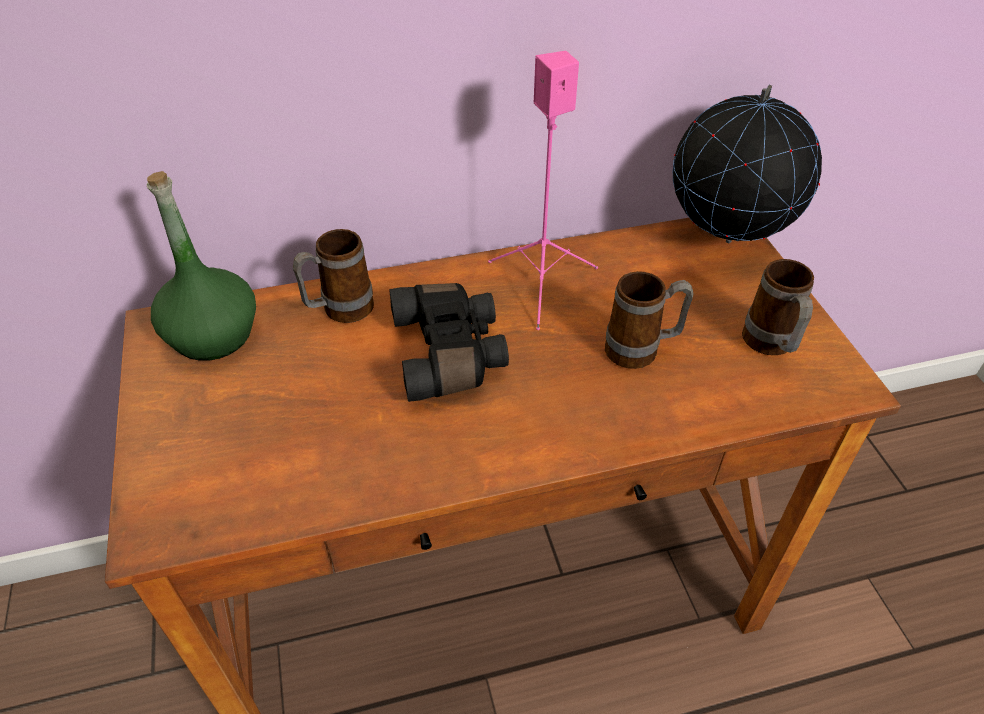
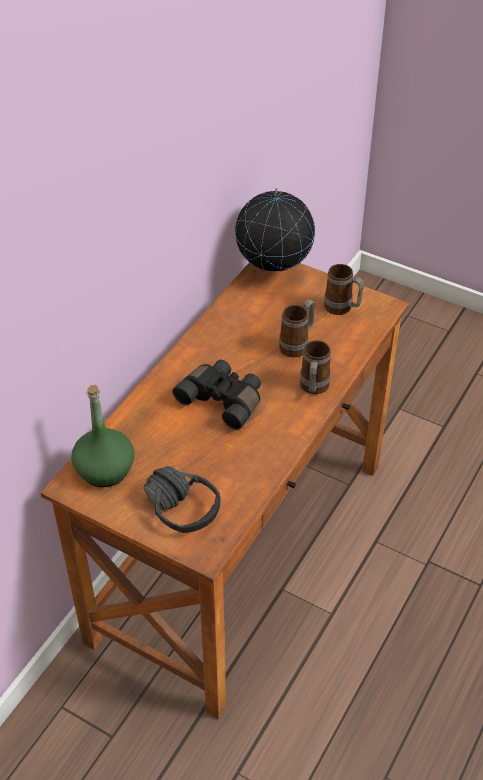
camera: 45 degrees left, 0 degrees up
mug [293,229,374,323] -> mug moved to [300,340,331,394]
pink speaker [488,51,598,330] -> none
none -> black headphones [144,466,221,533]

